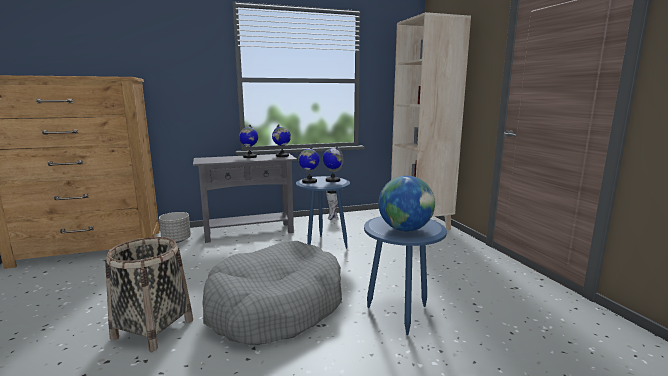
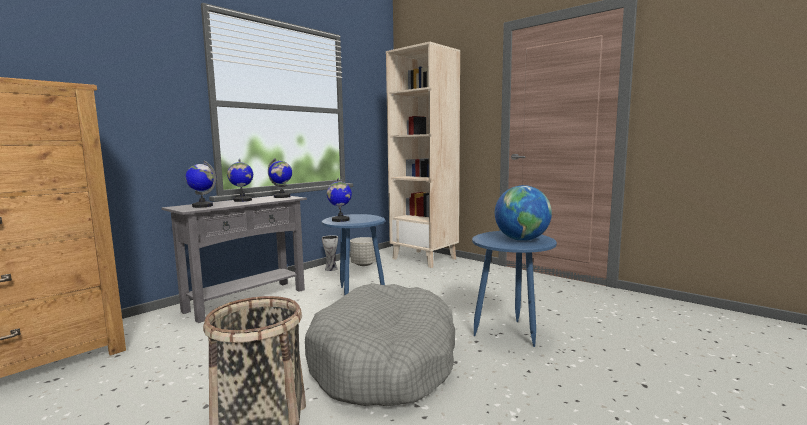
camera: 30 degrees left, 5 degrees down
grey planter [159,212,191,243] -> grey planter moved to [350,237,376,266]
globe [323,146,344,182] -> globe moved to [185,160,216,208]

